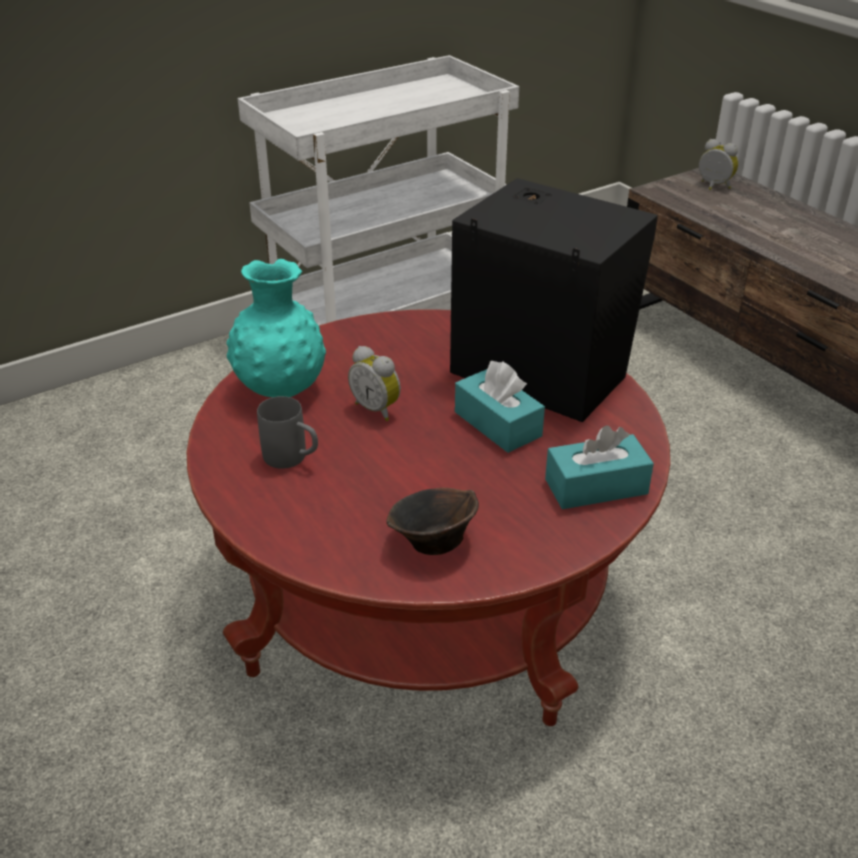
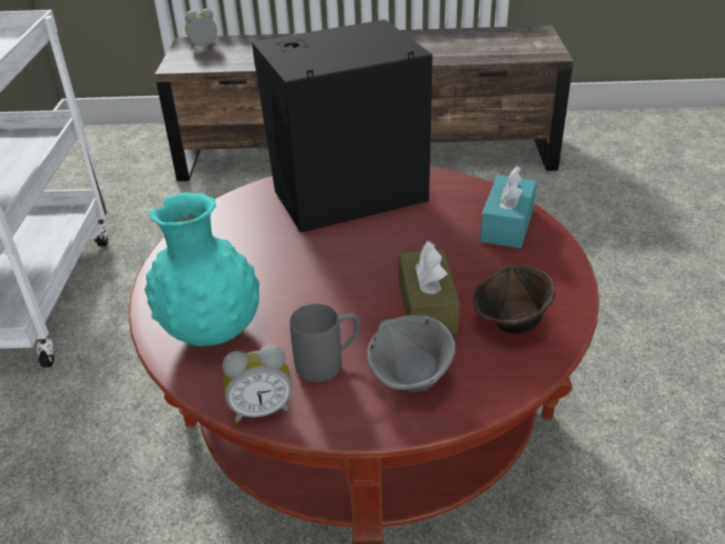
camera: 55 degrees left, 0 degrees up
alarm clock [348,346,401,421] -> alarm clock moved to [222,344,292,423]
turquoise tissue box [455,361,545,453] -> none
none -> grey bowl [367,315,456,392]
none -> brown tissue box [399,241,460,334]

